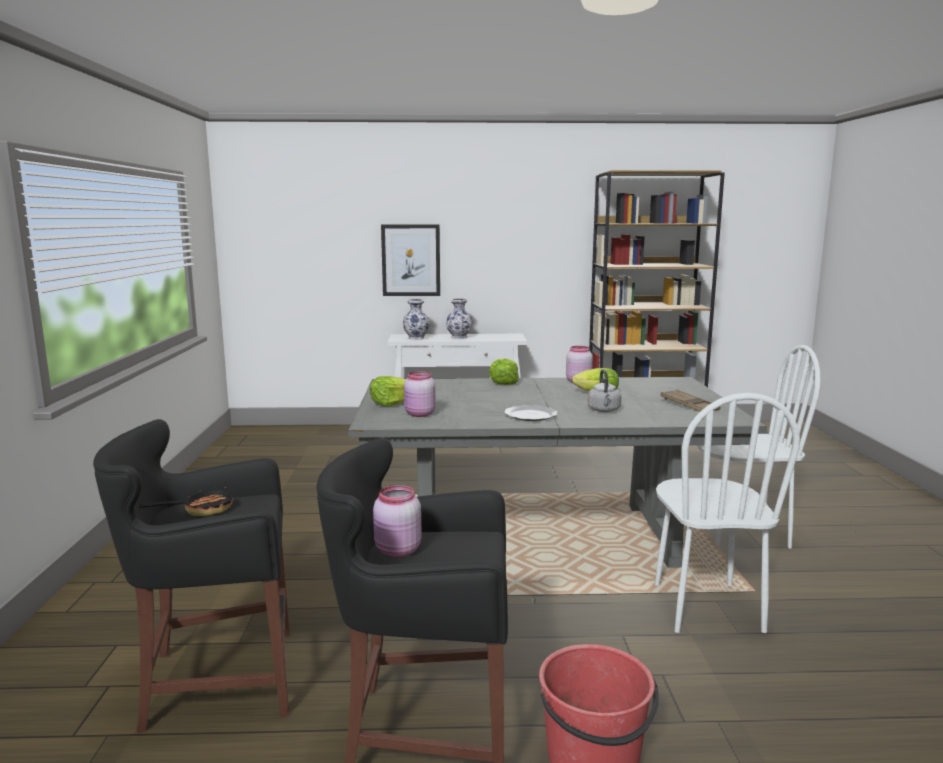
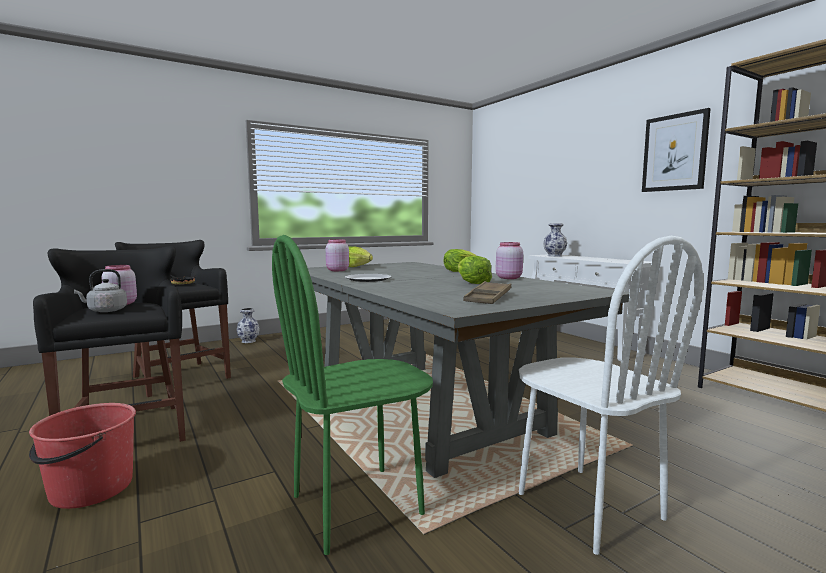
camera: 60 degrees right, 5 degrees down
picture [381,224,440,296] -> picture moved to [642,108,711,192]
vase [446,299,472,339] -> vase moved to [237,308,260,343]
grey kettle [588,369,621,412] -> grey kettle moved to [74,269,127,312]
white chair [655,393,800,633] -> green chair [272,235,433,555]

